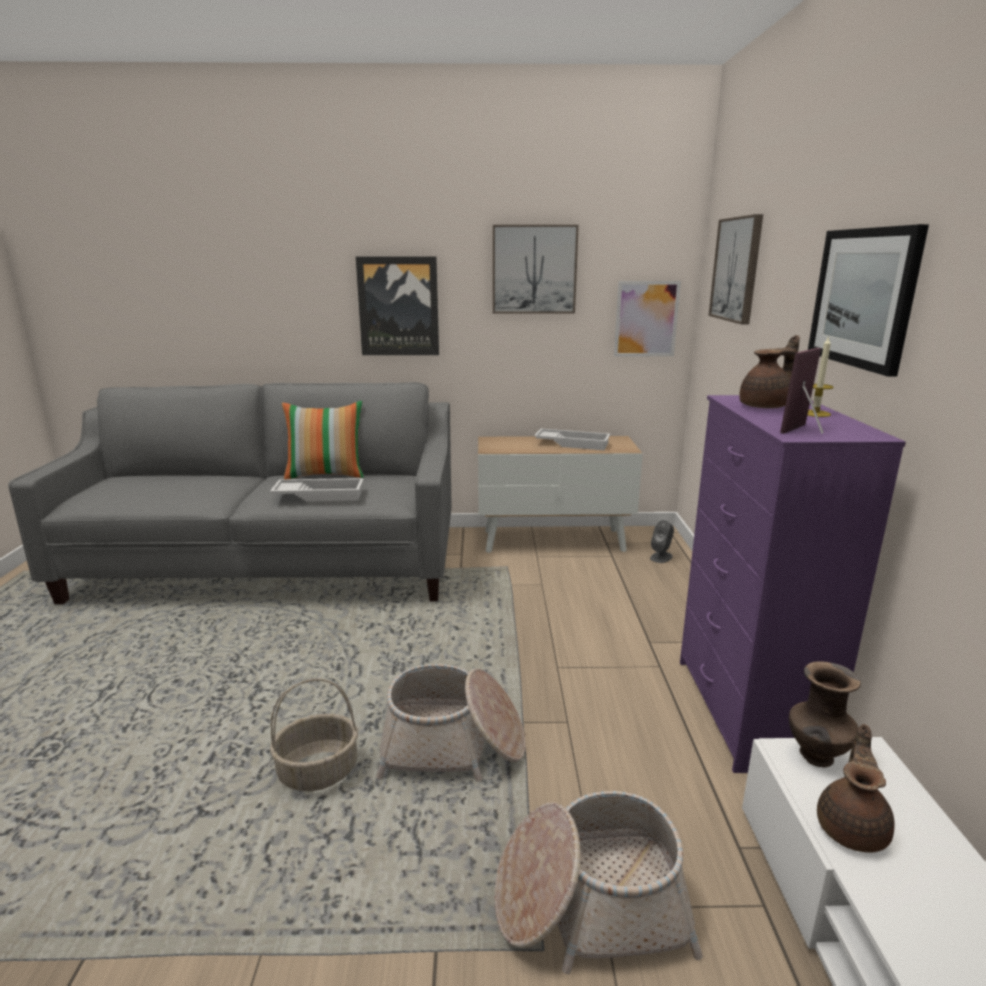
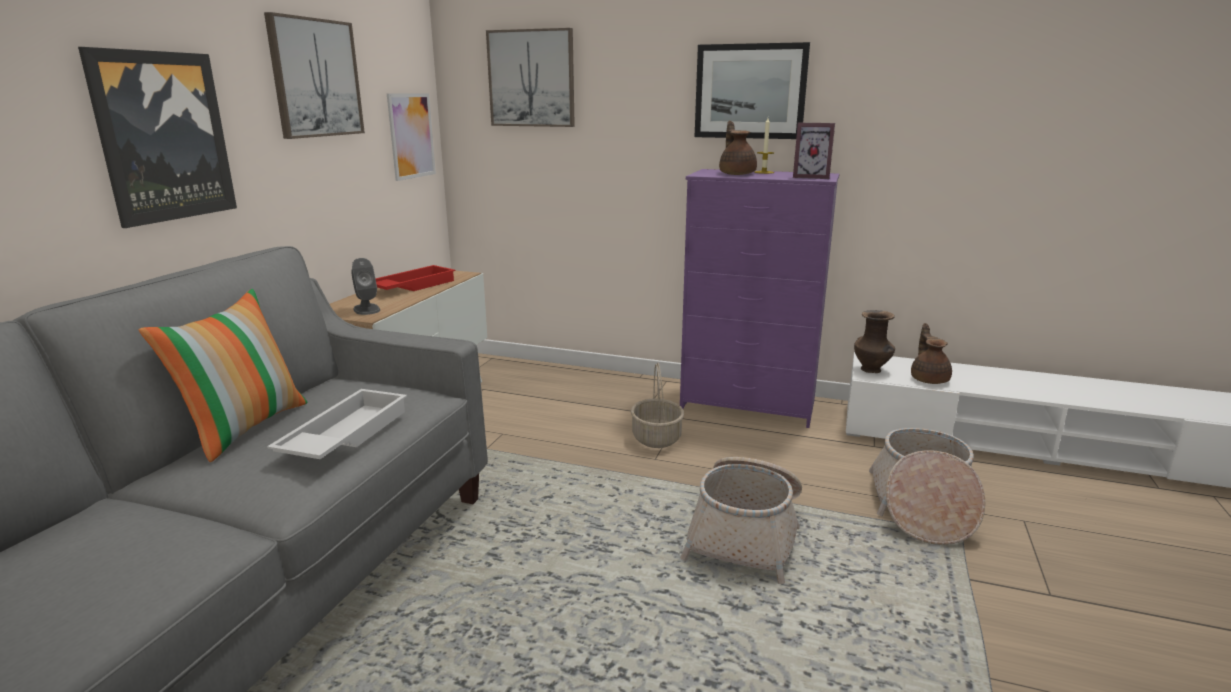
camera: 70 degrees left, 0 degrees up
basket [270,679,358,791] -> basket moved to [631,363,684,448]
white tray [534,429,610,451] -> red tray [375,265,456,291]
grey speaker [650,520,674,563] -> grey speaker moved to [352,258,380,315]
picture frame [780,348,824,434] -> picture frame turned 45 degrees counterclockwise [793,123,835,179]
brown teapot [817,724,895,852] -> brown teapot turned 45 degrees clockwise [911,323,952,384]

